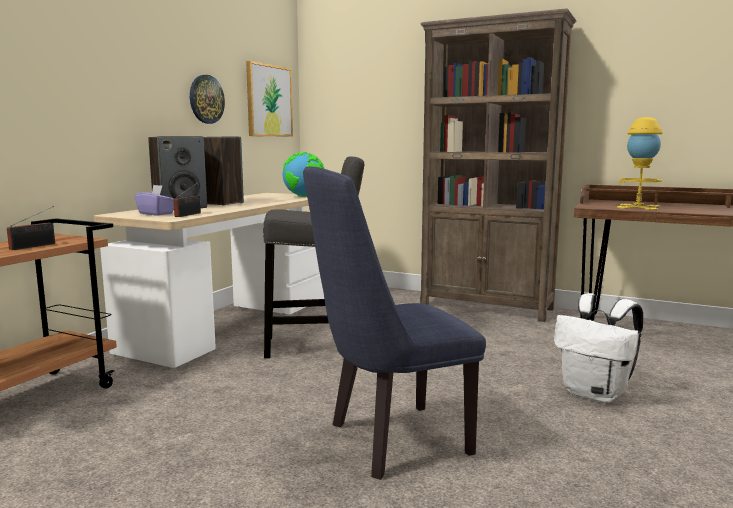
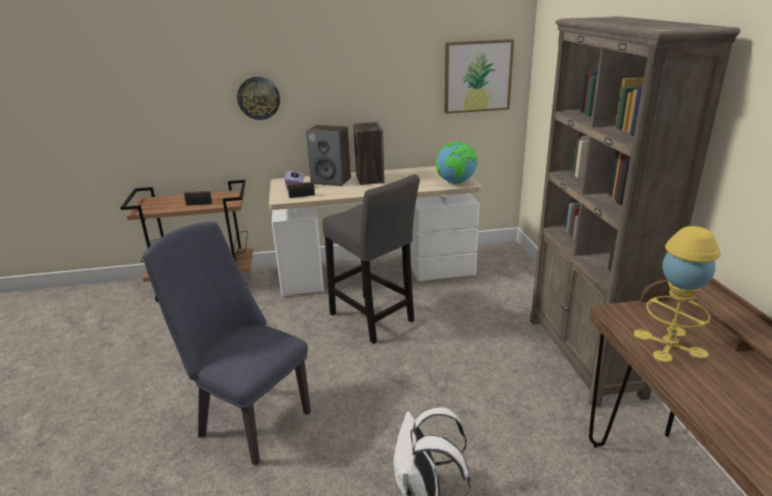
camera: 55 degrees right, 15 degrees up
wall clock [190,75,225,124] -> wall clock moved to [237,77,280,120]

